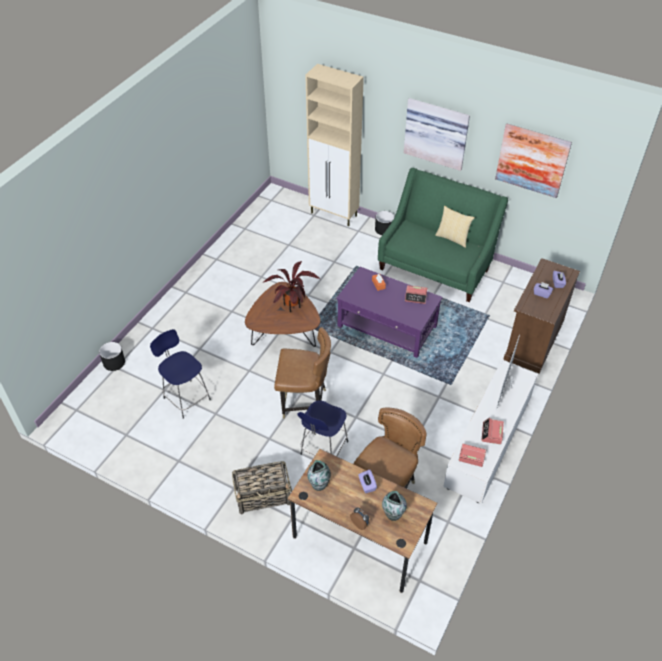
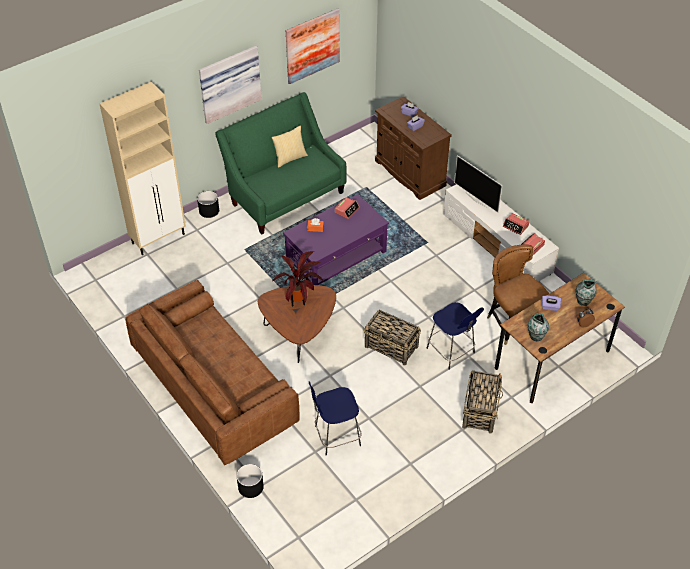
camera: 65 degrees left, 0 degrees up
brown chair [274,327,331,419] -> basket [364,310,421,366]
none -> brown sofa [125,280,300,465]

